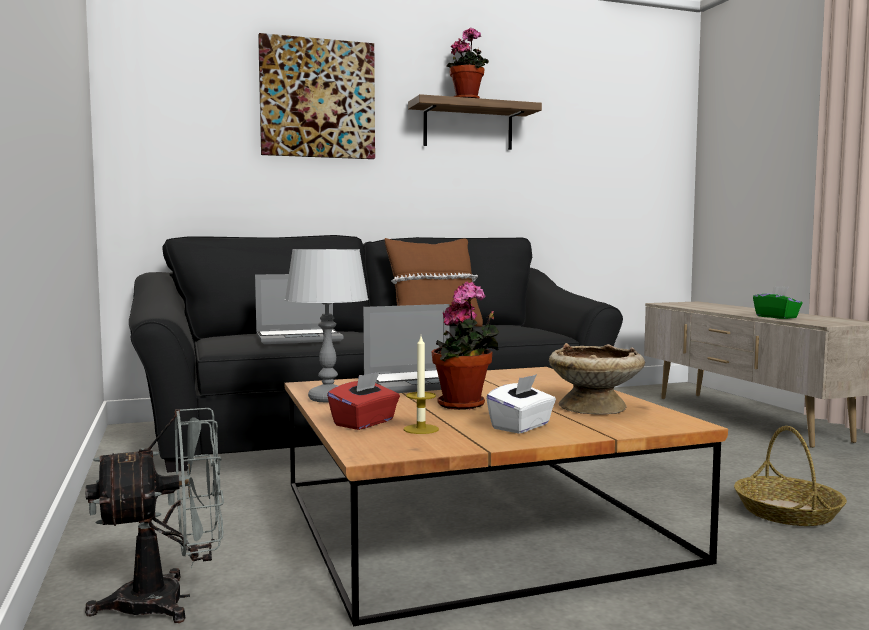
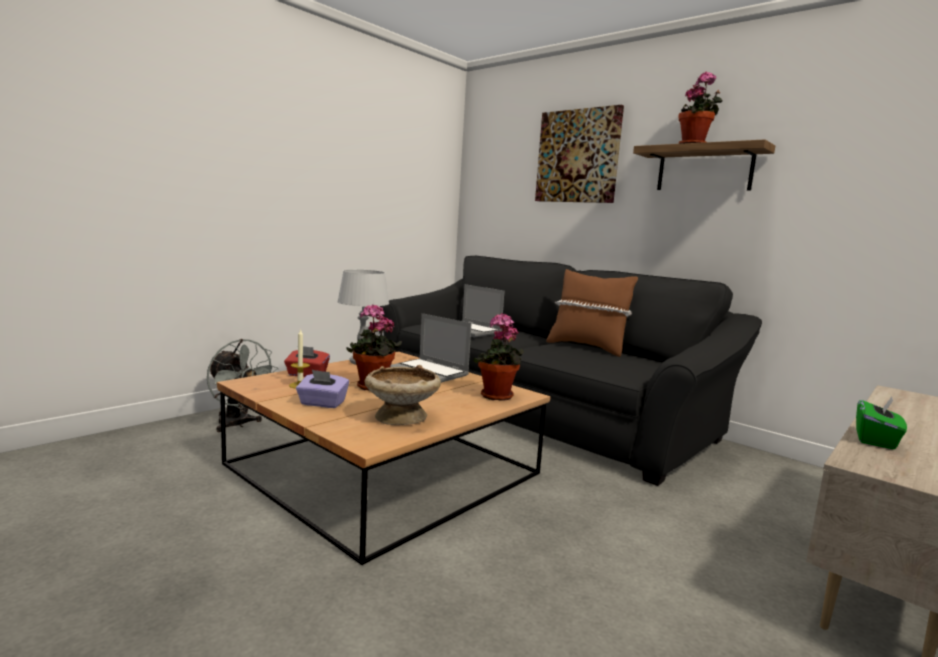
camera: 60 degrees right, 5 degrees up
white tissue box [486,374,556,434] -> purple tissue box [296,370,349,408]
basket [734,426,847,526] -> none
none -> potted plant [473,313,524,400]

